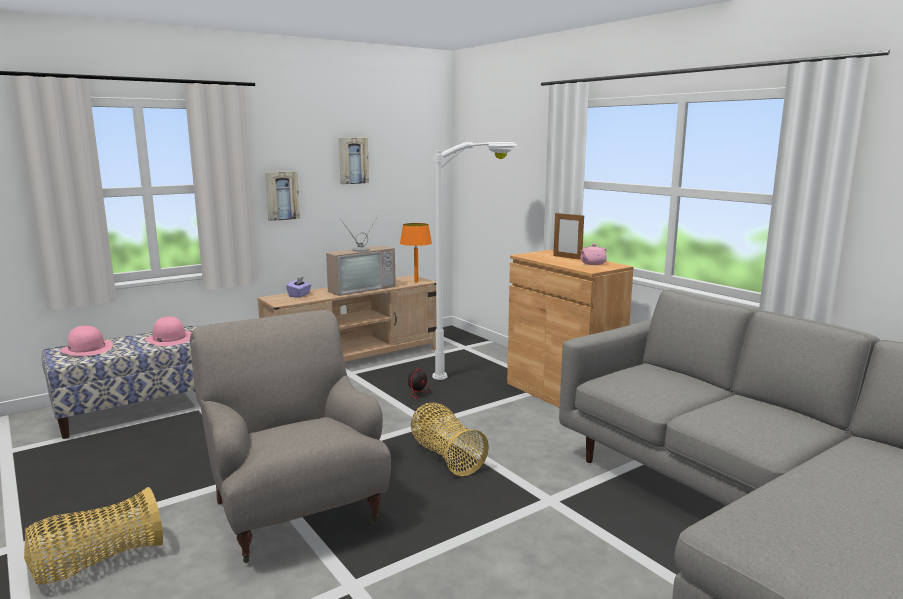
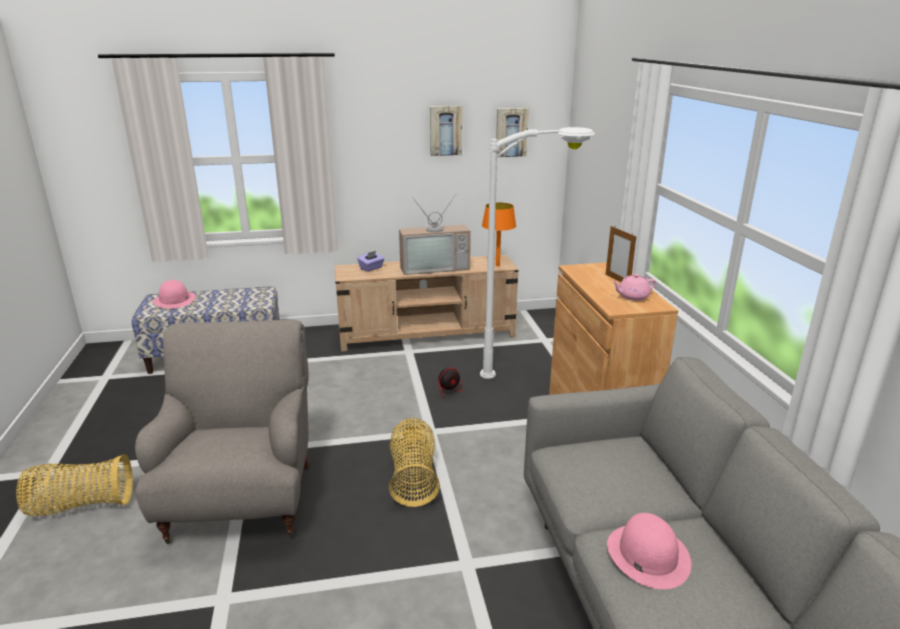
camera: 25 degrees right, 10 degrees up
pink hat [145,317,191,346] -> pink hat moved to [607,513,691,589]
picture [265,171,300,221] -> picture moved to [496,108,529,157]

